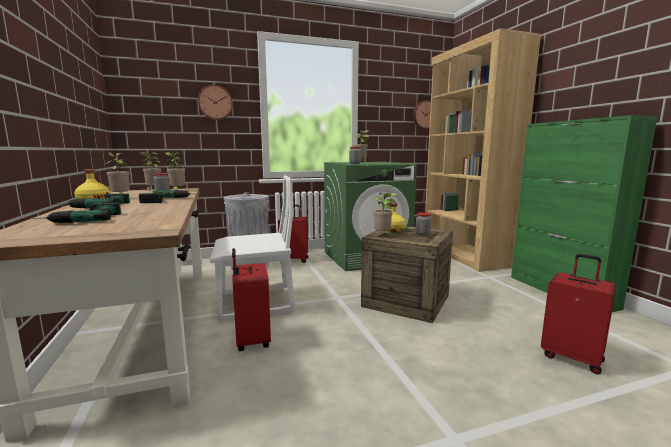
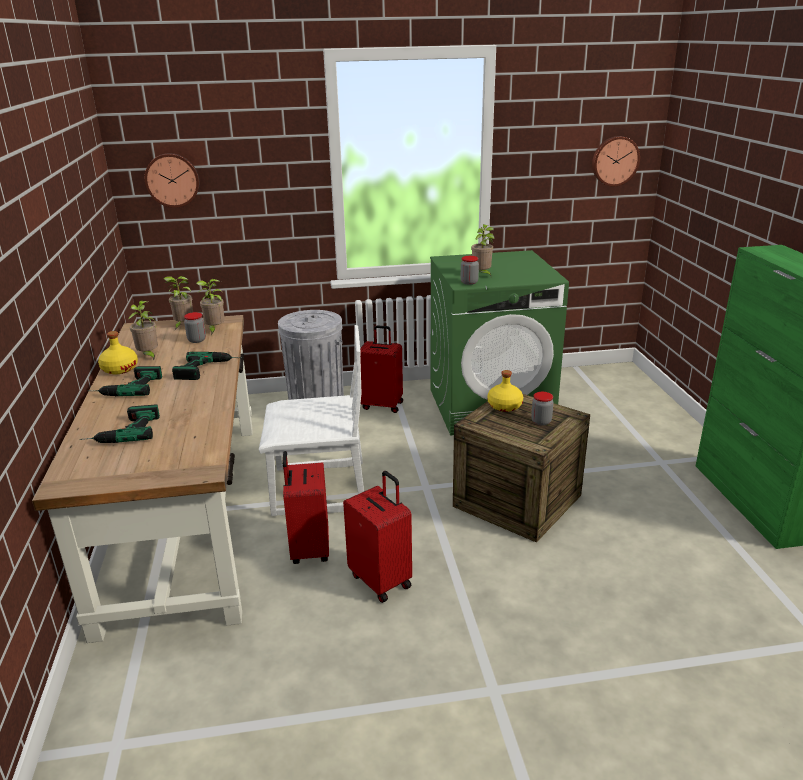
camera: 10 degrees right, 15 degrees up
wall clock [198,85,233,120] -> wall clock moved to [145,153,199,208]
potted plant [373,193,398,234] -> none
brown bookcase [425,28,541,272] -> none
red suitcase [541,254,616,374] -> red suitcase moved to [343,471,412,603]

